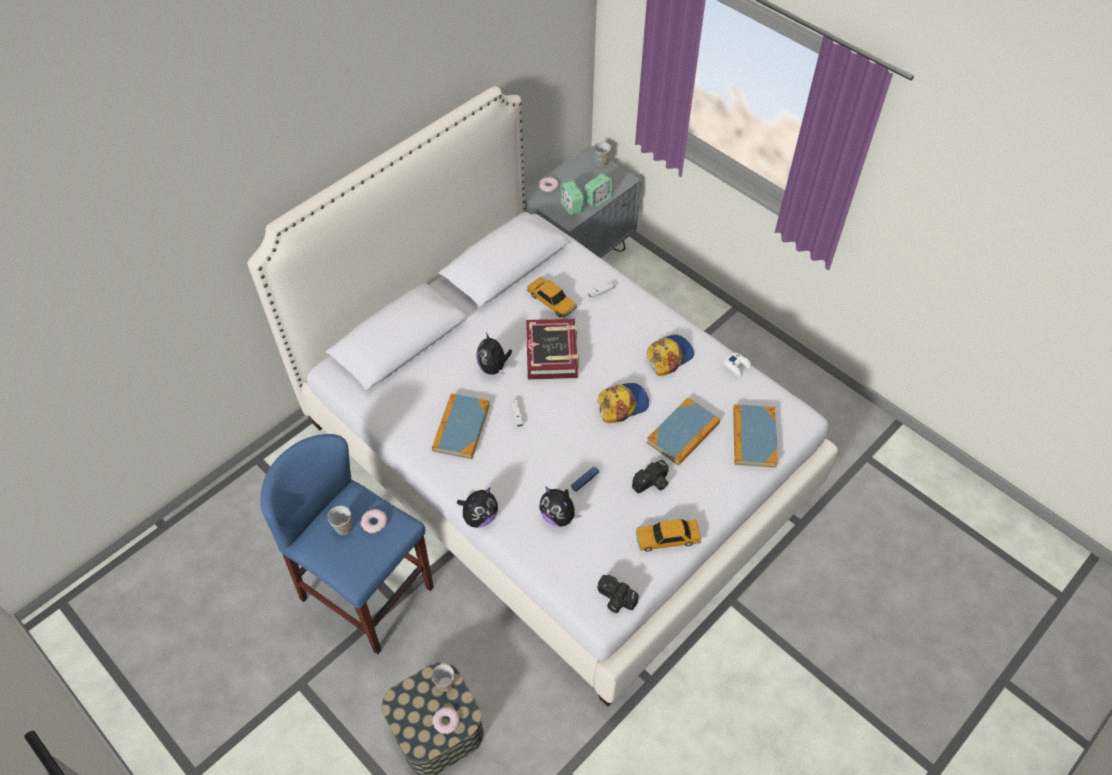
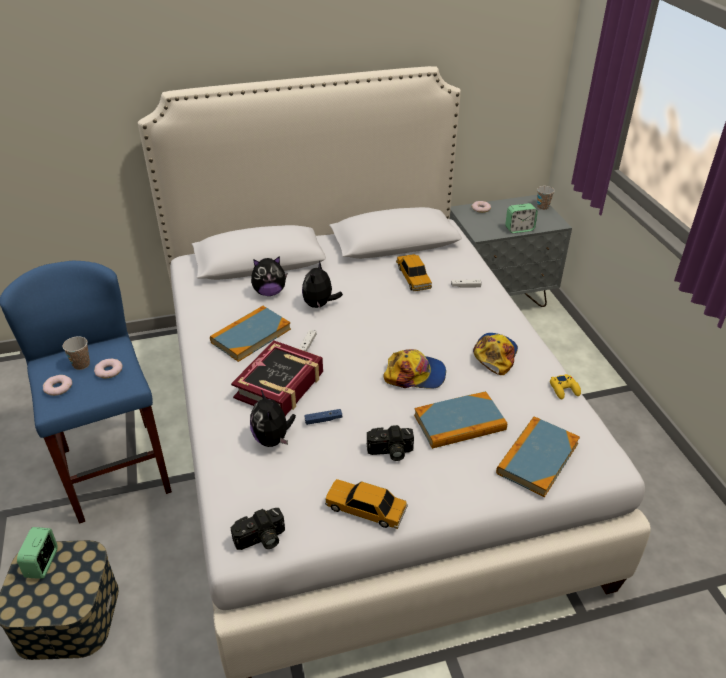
camera: 30 degrees right, 15 degrees down
cup [431,664,455,692] -> none
donut [433,707,460,734] -> donut moved to [43,375,72,396]
plush toy [457,488,498,528] -> plush toy moved to [251,256,287,296]
book [526,319,579,380] -> book moved to [231,341,323,416]
alarm clock [560,180,584,216] -> alarm clock moved to [17,527,58,579]
camera [597,575,639,613] -> camera turned 90 degrees counterclockwise [230,508,285,550]
cap [647,334,694,376] -> cap turned 60 degrees counterclockwise [473,333,518,375]
white game controller [724,353,751,377] -> yellow game controller [550,374,581,399]

